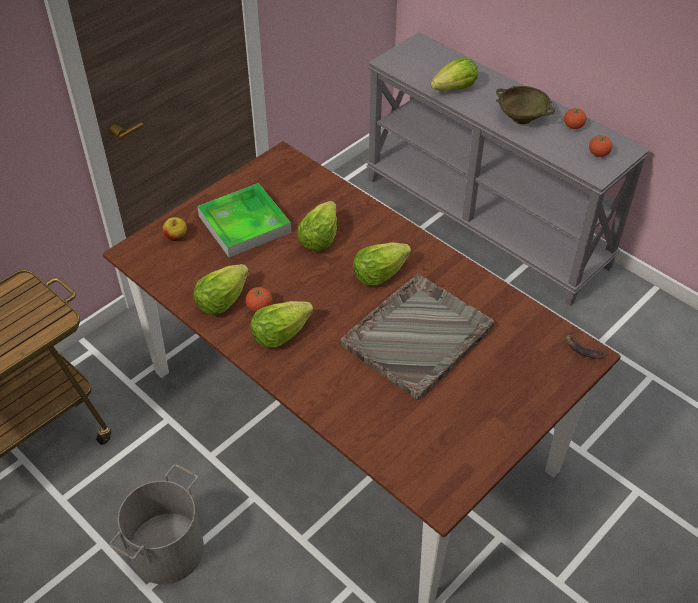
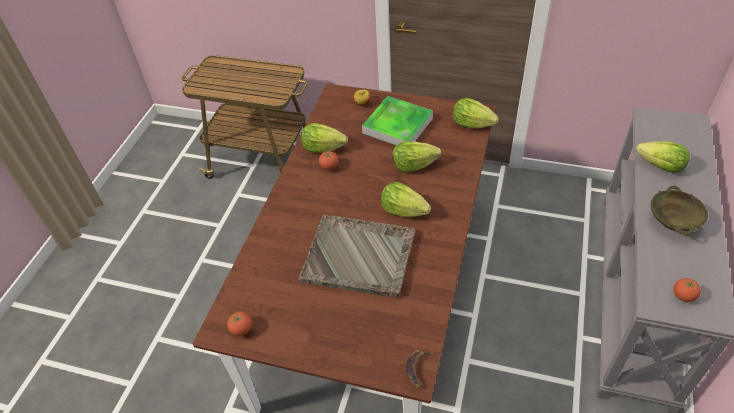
camera: 65 degrees right, 0 degrees up
grey bucket [109,464,204,584] -> none
lettuce [251,301,314,348] -> lettuce moved to [453,98,499,128]
tomato [564,108,586,129] -> tomato moved to [227,312,252,336]

